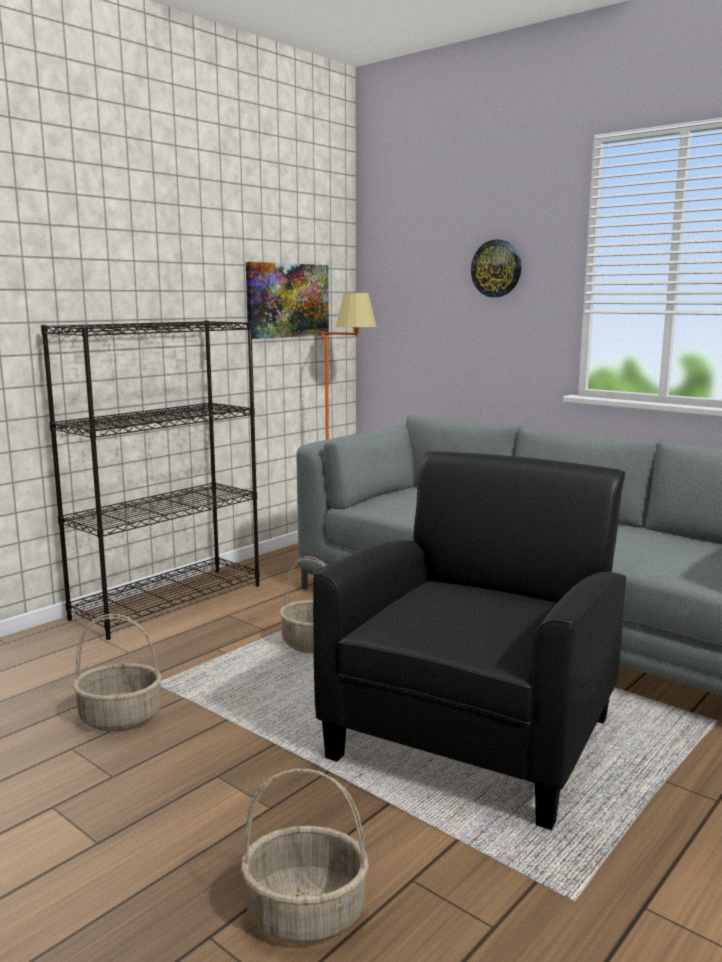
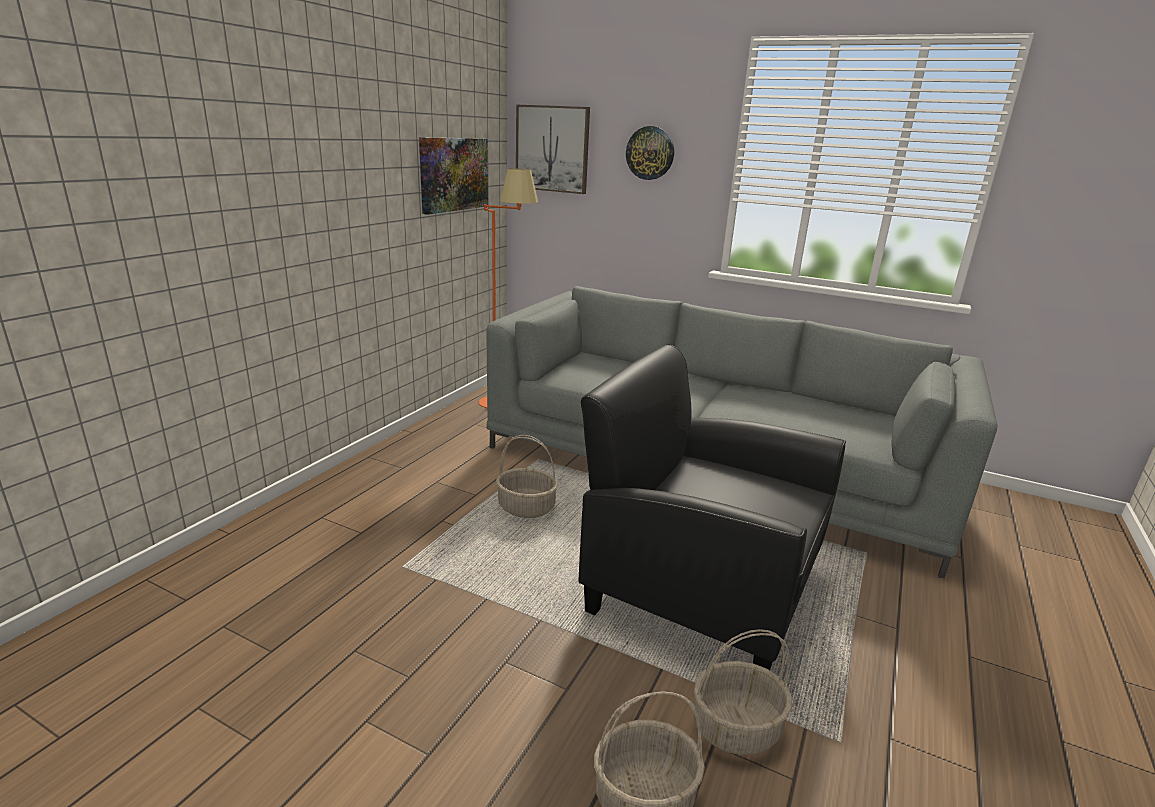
camera: 15 degrees left, 10 degrees up
black bookcase [41,320,260,640] -> none
basket [72,614,162,731] -> basket moved to [694,629,792,755]
black armchair [313,451,626,830] -> black armchair turned 75 degrees counterclockwise [578,345,846,670]
none -> picture [516,104,590,194]

